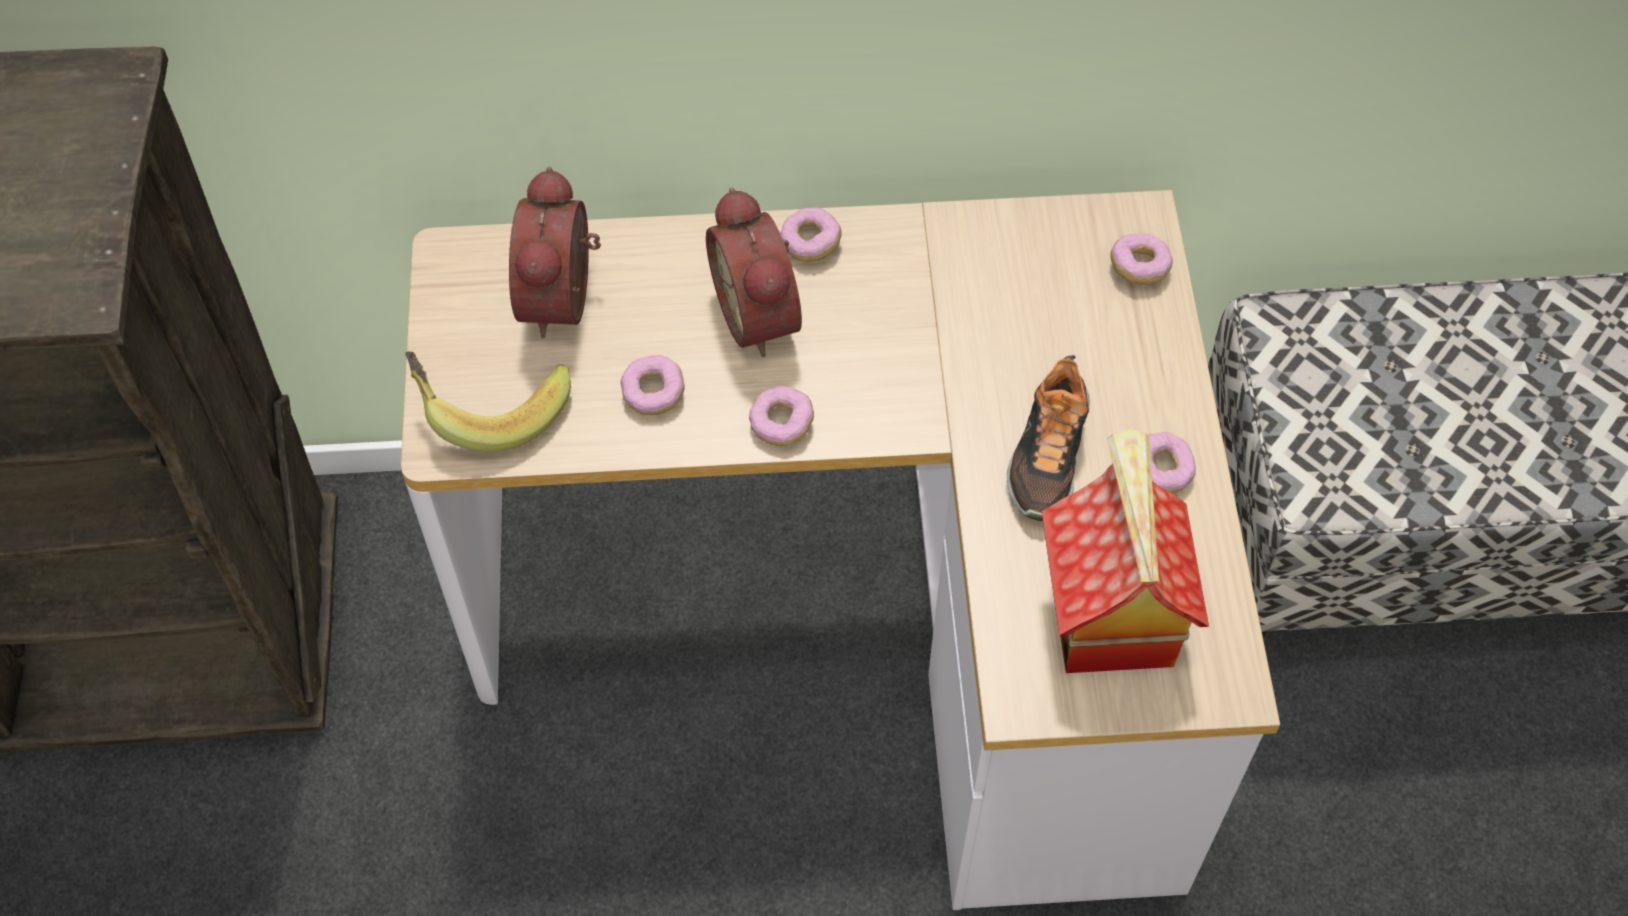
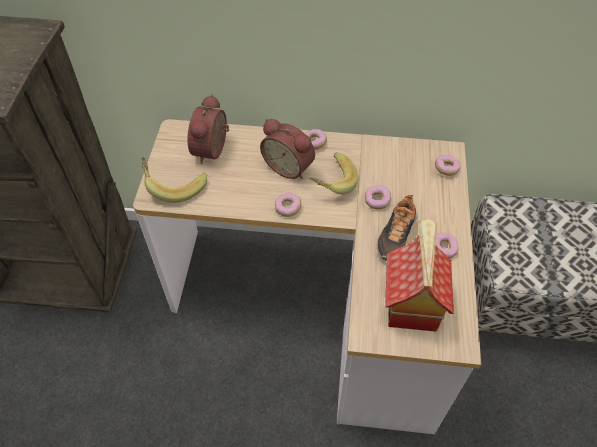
camera: 10 degrees right, 5 degrees down
donut [621,355,685,415] -> donut moved to [365,186,391,209]
alarm clock [706,187,802,357] -> alarm clock turned 45 degrees counterclockwise [260,119,315,179]
none -> banana [309,153,358,194]

